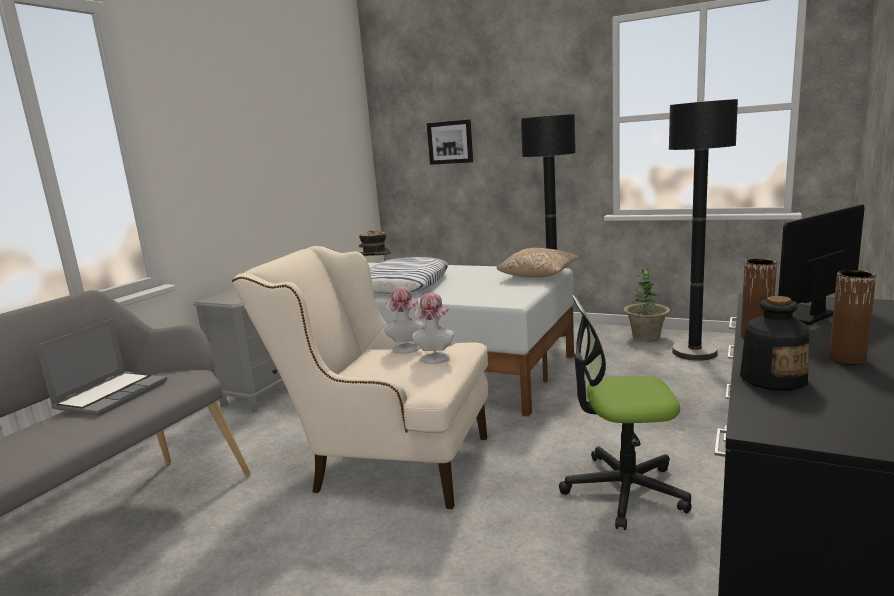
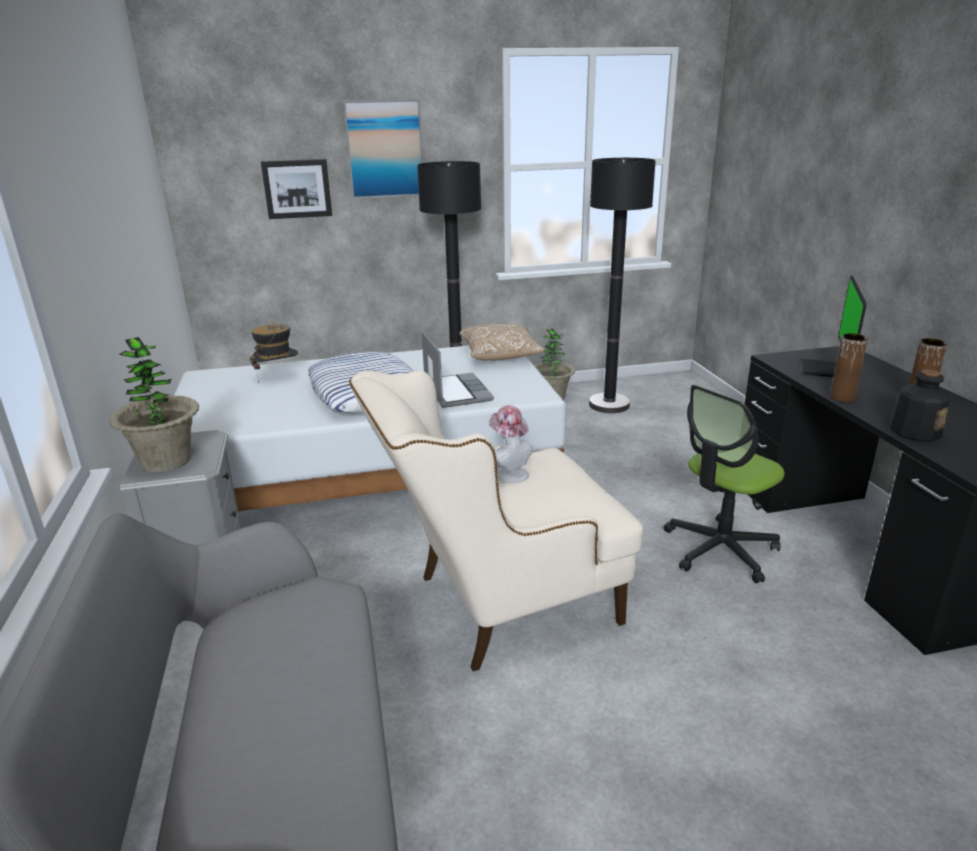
camera: 40 degrees left, 10 degrees up
laptop [36,319,167,415] -> laptop moved to [422,331,494,408]
hat [412,293,454,364] -> none
none -> potted plant [109,337,199,472]
none -> picture [343,99,423,199]

